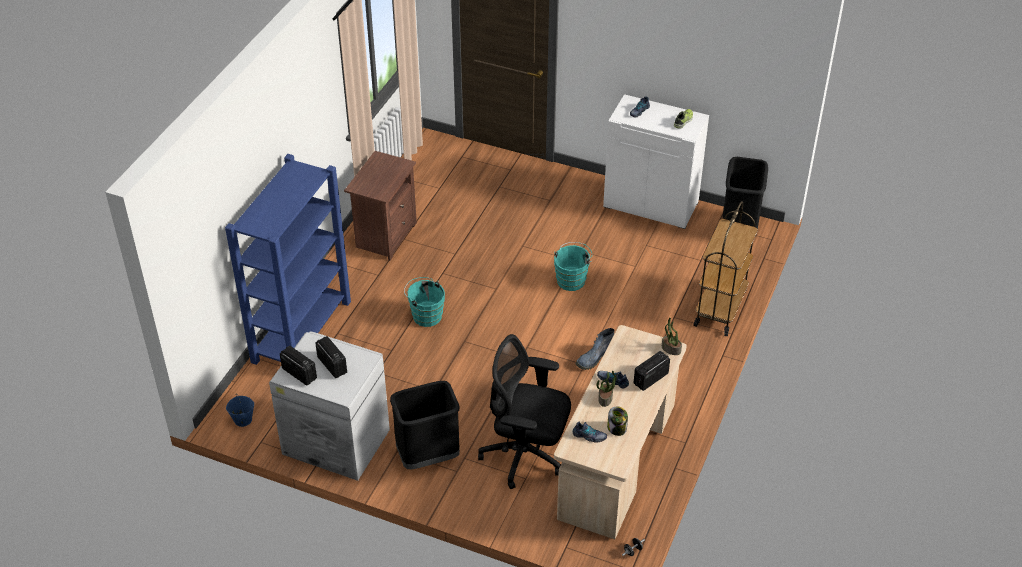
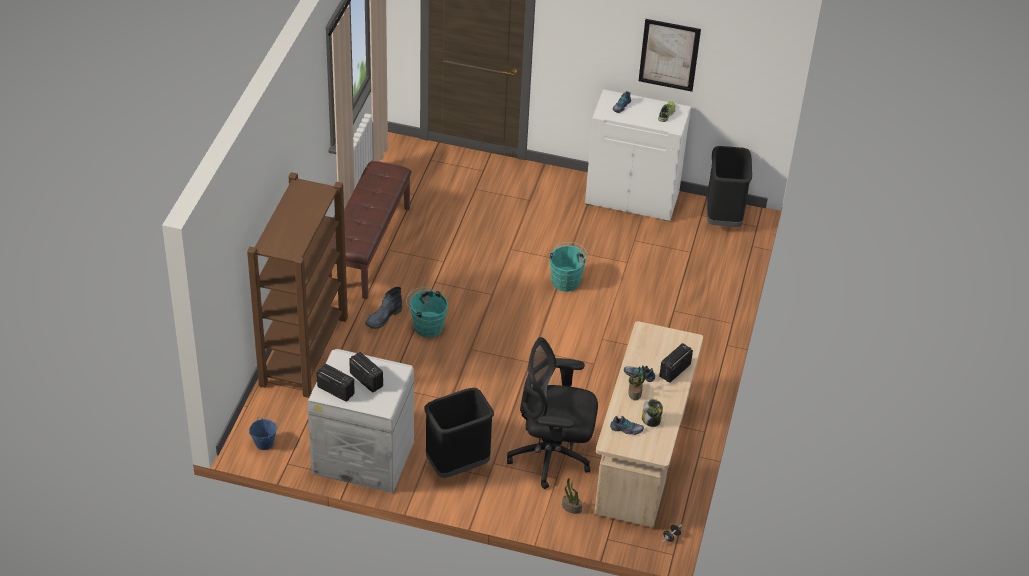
camera: 10 degrees left, 0 degrees up
blue bookcase [225,154,351,365] -> brown bookcase [247,172,348,398]
brown nightstand [344,151,417,261] -> brown bench [327,161,412,299]
boot [575,328,614,370] -> boot moved to [365,287,402,329]
potted plant [662,318,682,355] -> potted plant moved to [562,478,582,514]
brown cart [693,201,758,336] -> none
none -> picture [639,19,701,92]

